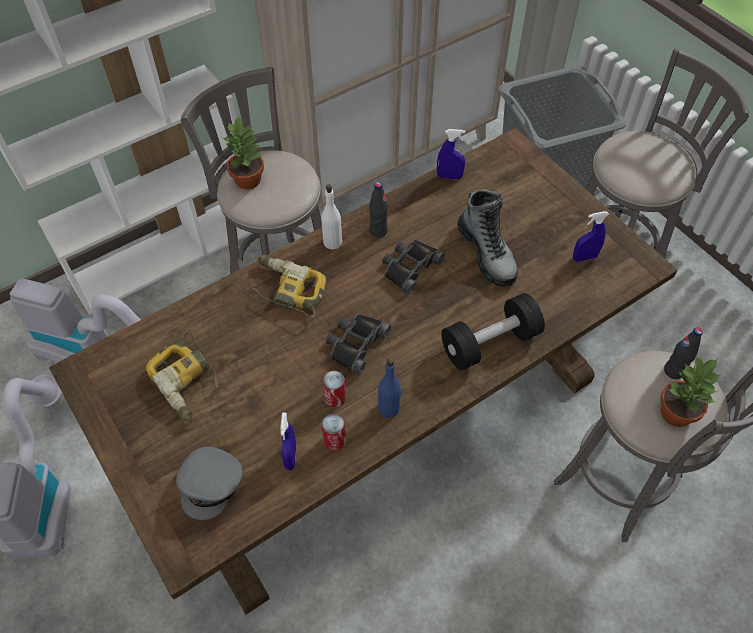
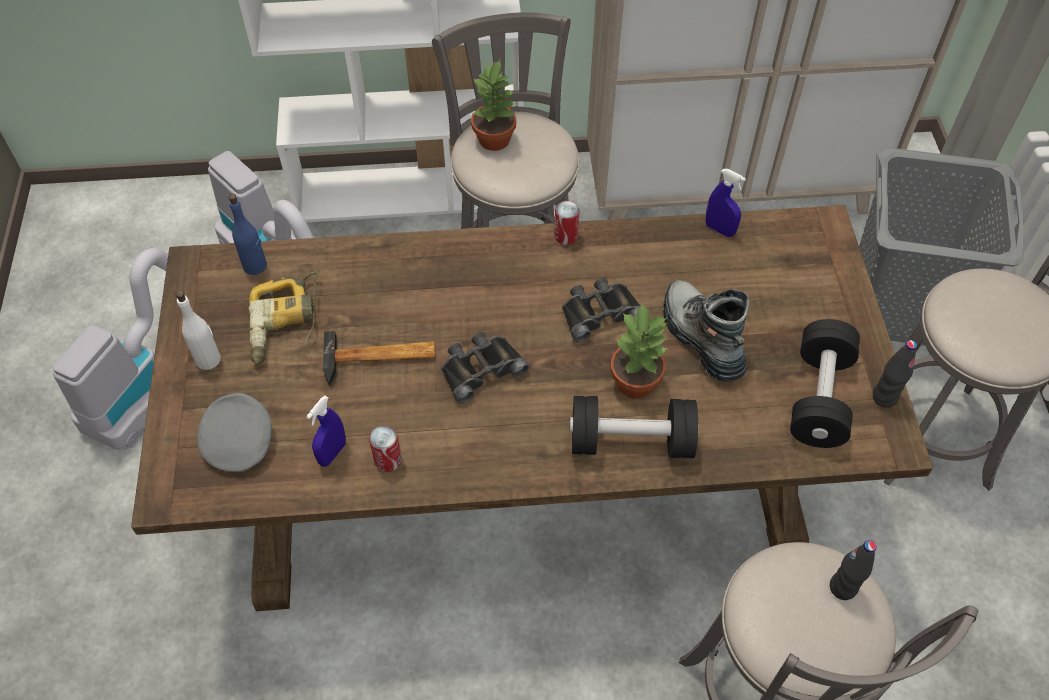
camera: 30 degrees right, 0 degrees up
grey cap [176,447,243,520] -> grey cap turned 135 degrees clockwise [197,393,272,472]
power drill [252,255,326,319] -> none
white bottle [321,184,342,249] -> white bottle moved to [176,291,221,370]
can [322,371,346,407] -> can moved to [554,201,580,245]
black bottle [369,182,388,238] -> black bottle moved to [873,340,917,408]
blue bottle [378,358,401,418] -> blue bottle moved to [229,194,267,275]
boot [458,189,518,286] -> boot turned 150 degrees clockwise [663,280,750,382]
blue spray bottle [573,211,609,262] -> black dumbbell [790,319,860,448]
potted plant [660,357,721,427] -> potted plant moved to [610,303,668,399]
none -> hammer [323,331,435,386]

